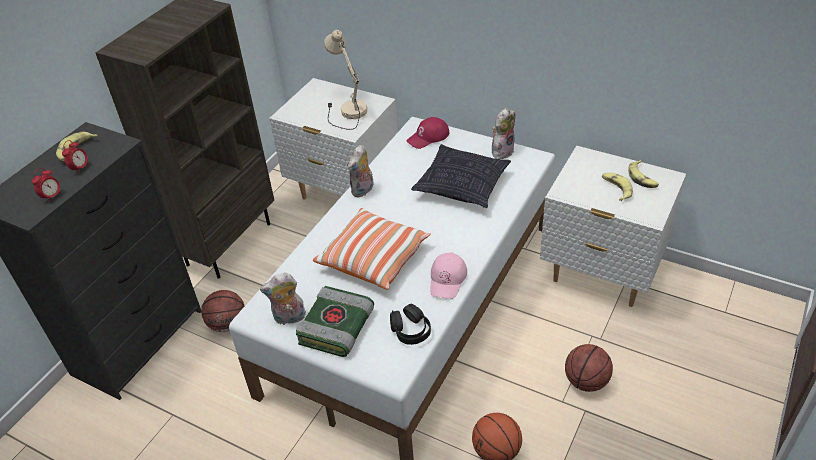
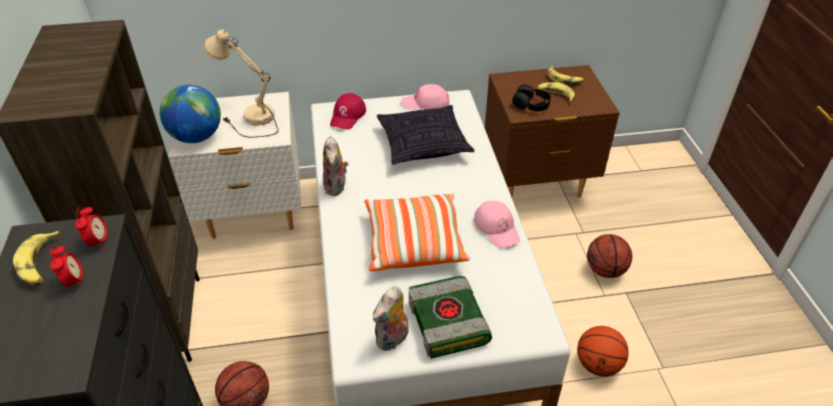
camera: 40 degrees left, 0 degrees up
alarm clock [32,168,62,203] -> alarm clock moved to [75,206,109,249]
black headphones [390,304,431,345] -> black headphones moved to [512,84,551,111]
plush toy [492,108,515,159] -> pink cap [401,84,449,110]
white nightstand [540,146,686,307] -> brown nightstand [485,65,620,198]
none -> globe [160,85,221,143]

